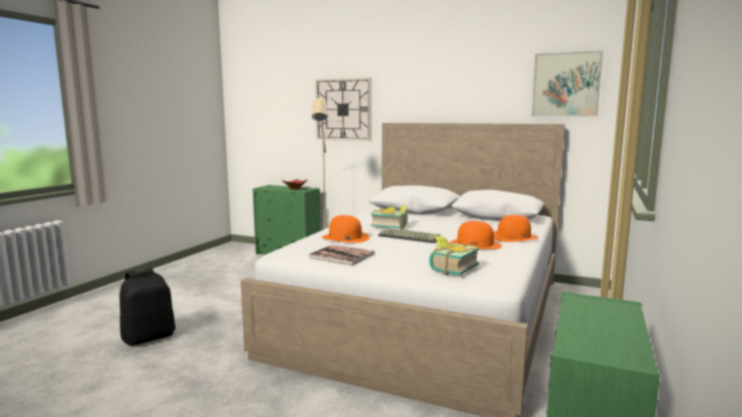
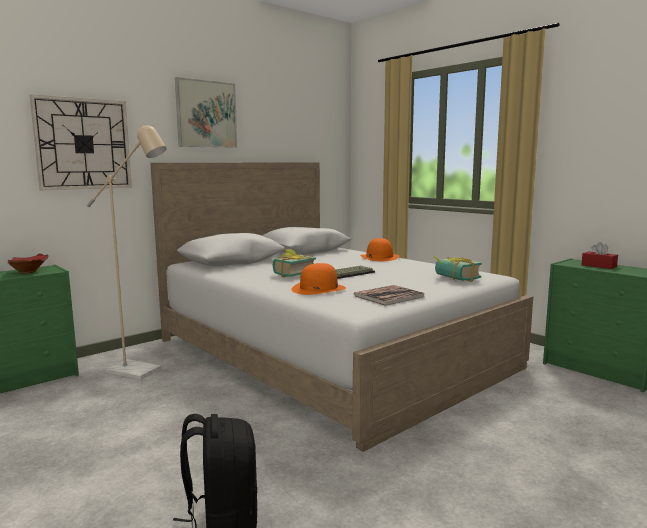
camera: 65 degrees left, 0 degrees up
orange hat [449,221,502,250] -> none
picture [532,51,603,116] -> picture moved to [175,77,237,148]
none -> red tissue box [582,242,618,269]

